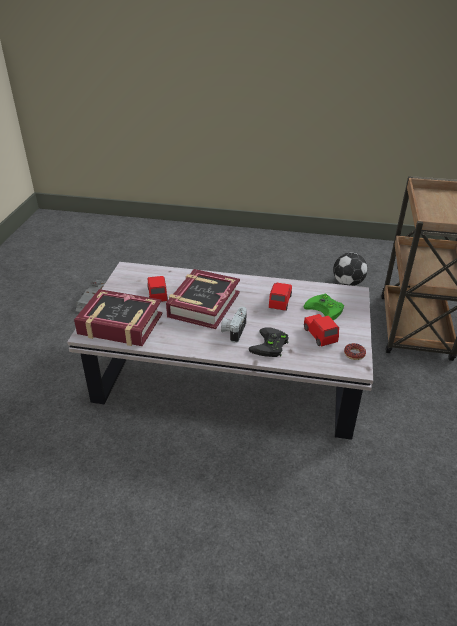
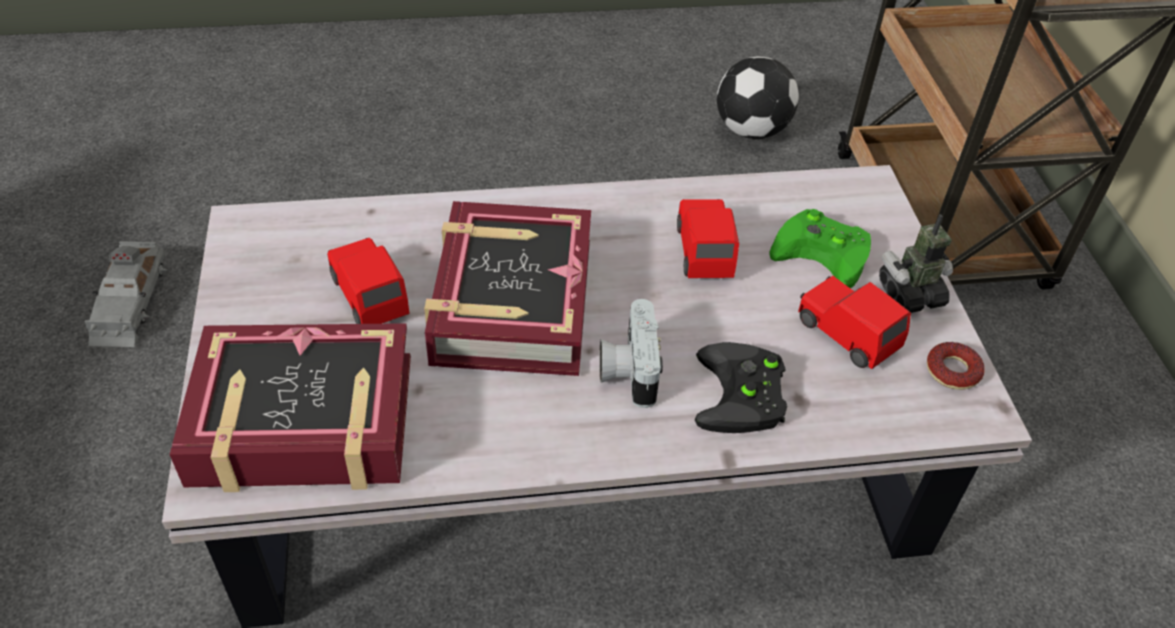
camera: 20 degrees left, 10 degrees up
none -> toy robot [879,214,953,313]

